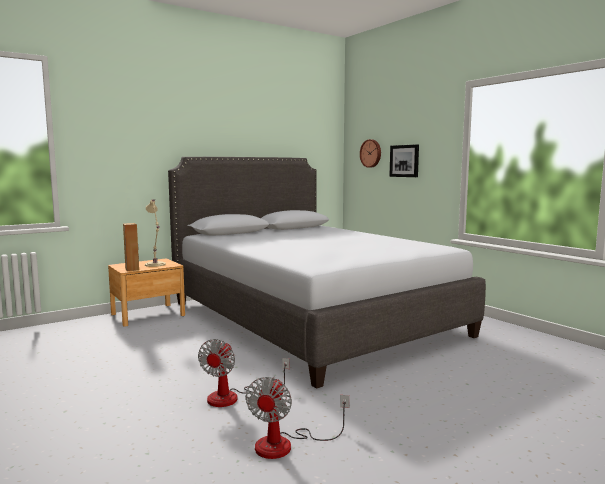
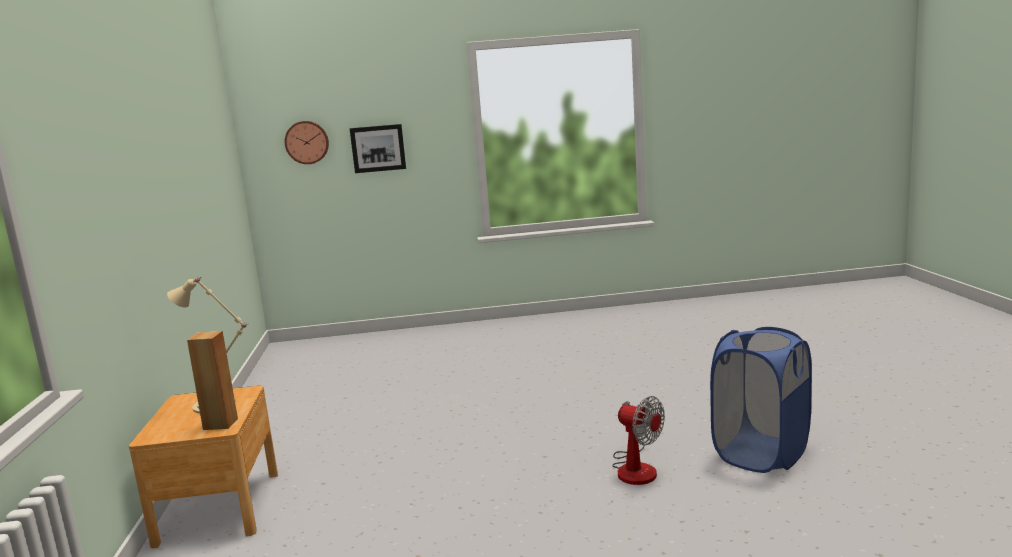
camera: 60 degrees left, 5 degrees up
grey bed [168,157,486,389] -> none
fan [245,377,349,459] -> blue laundry basket [710,327,812,473]

